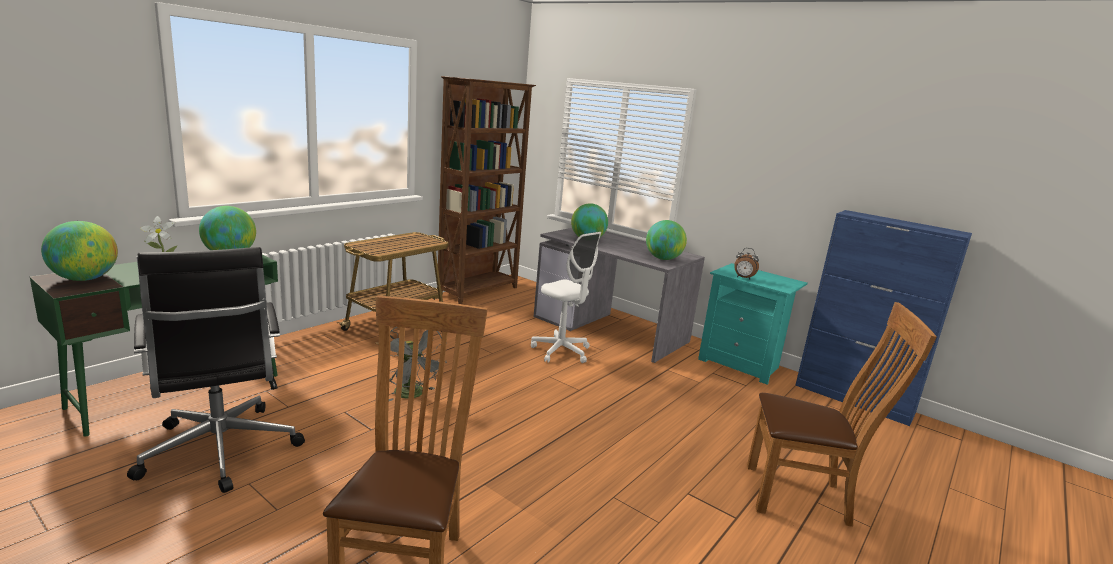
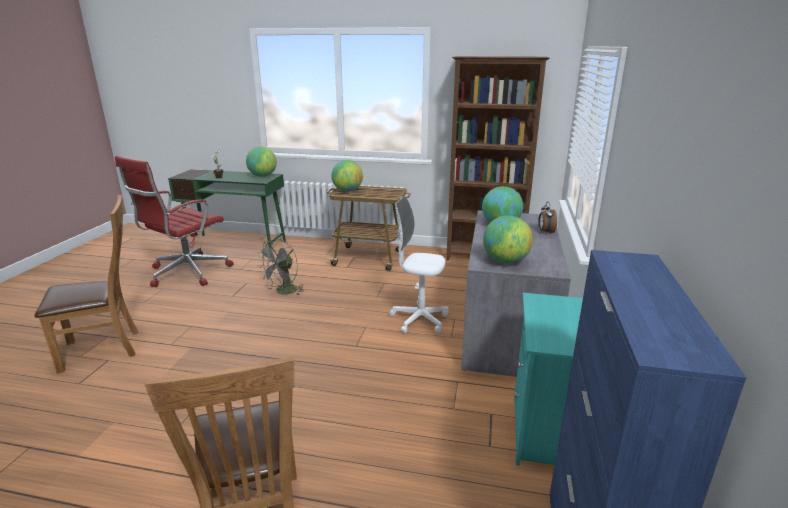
camera: 65 degrees right, 5 degrees up
globe [41,221,118,281] -> globe moved to [331,160,363,192]
black office chair [127,247,305,493] -> red office chair [115,156,234,287]
white office chair [531,232,601,363] -> white office chair turned 90 degrees clockwise [390,196,449,333]
alarm clock [734,248,759,279] -> alarm clock moved to [538,201,557,235]

